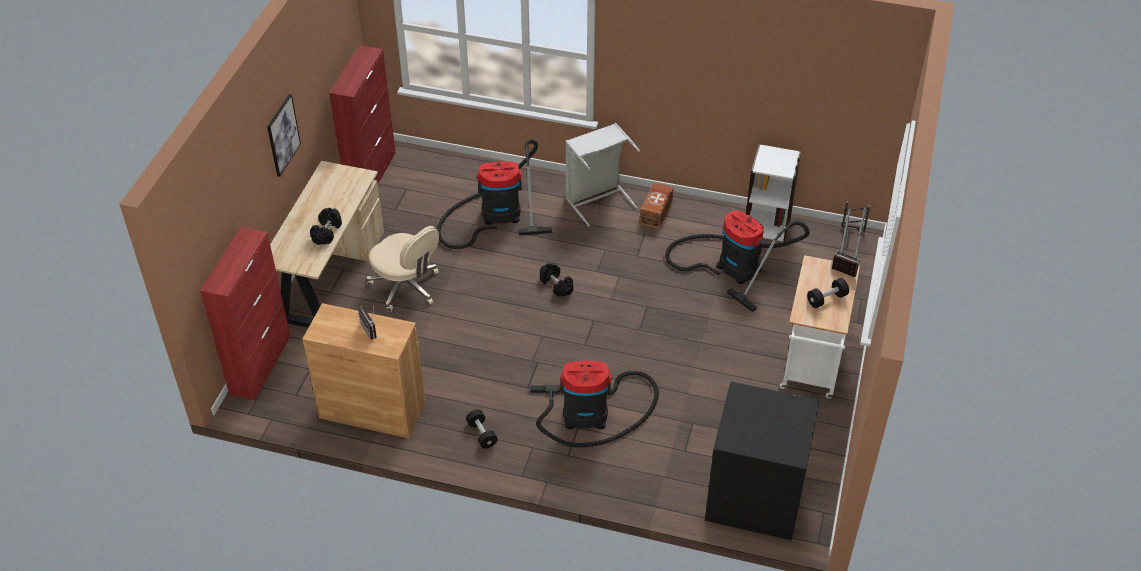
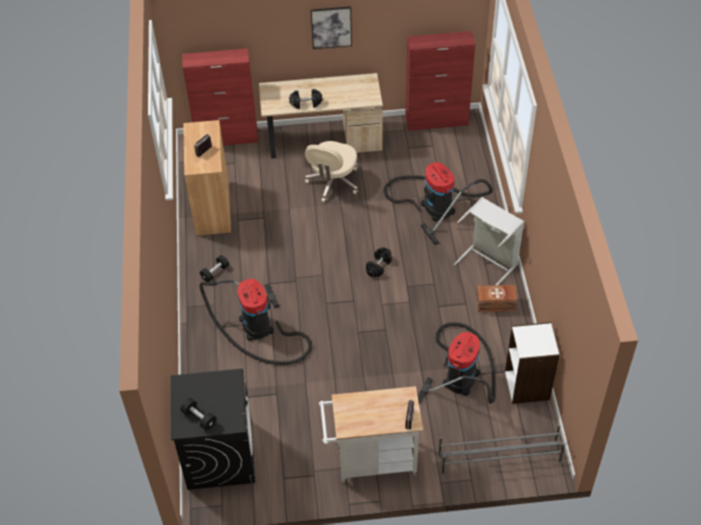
camera: 70 degrees right, 5 degrees up
black dumbbell [807,278,849,308] -> black dumbbell moved to [180,398,217,431]

